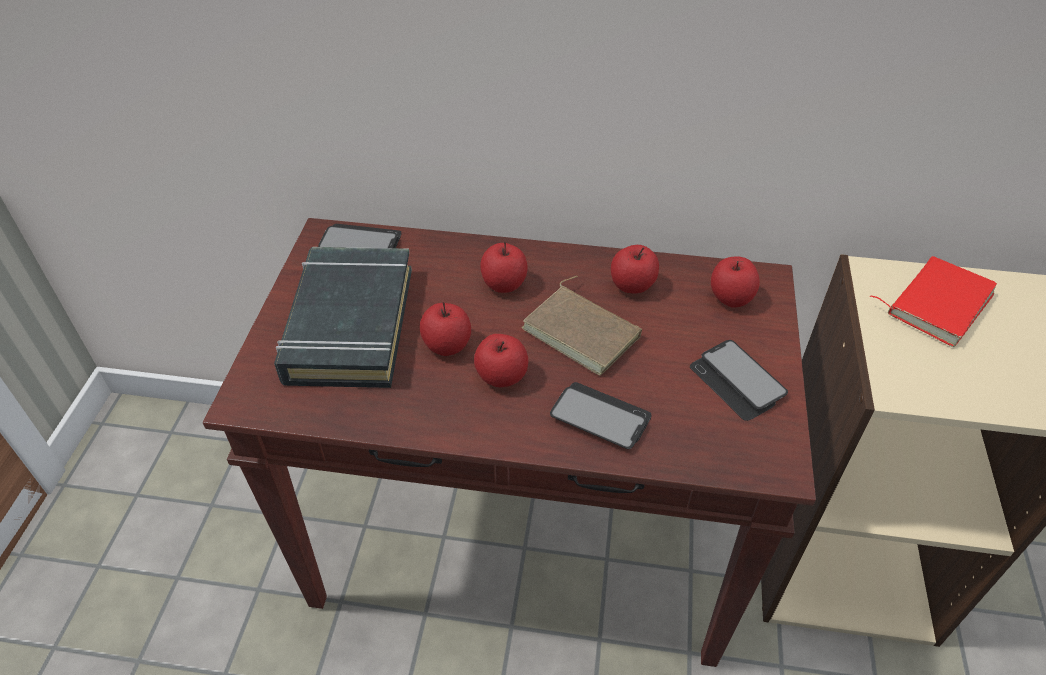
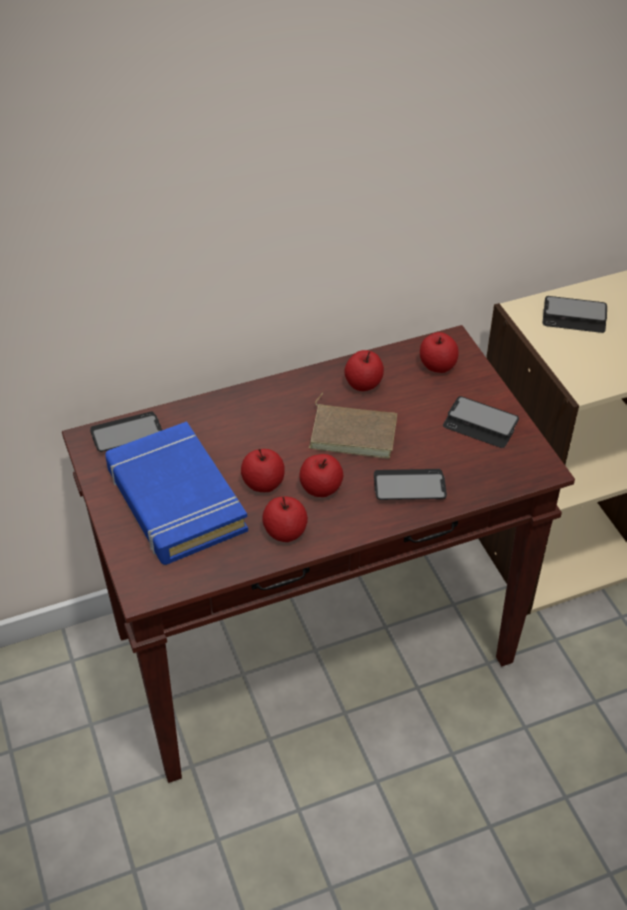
camera: 30 degrees left, 0 degrees up
black book [274,247,412,388] -> blue book [105,421,248,565]
apple [480,241,528,293] -> apple moved to [262,497,308,542]
red book [869,256,997,347] -> phone [543,296,607,333]

